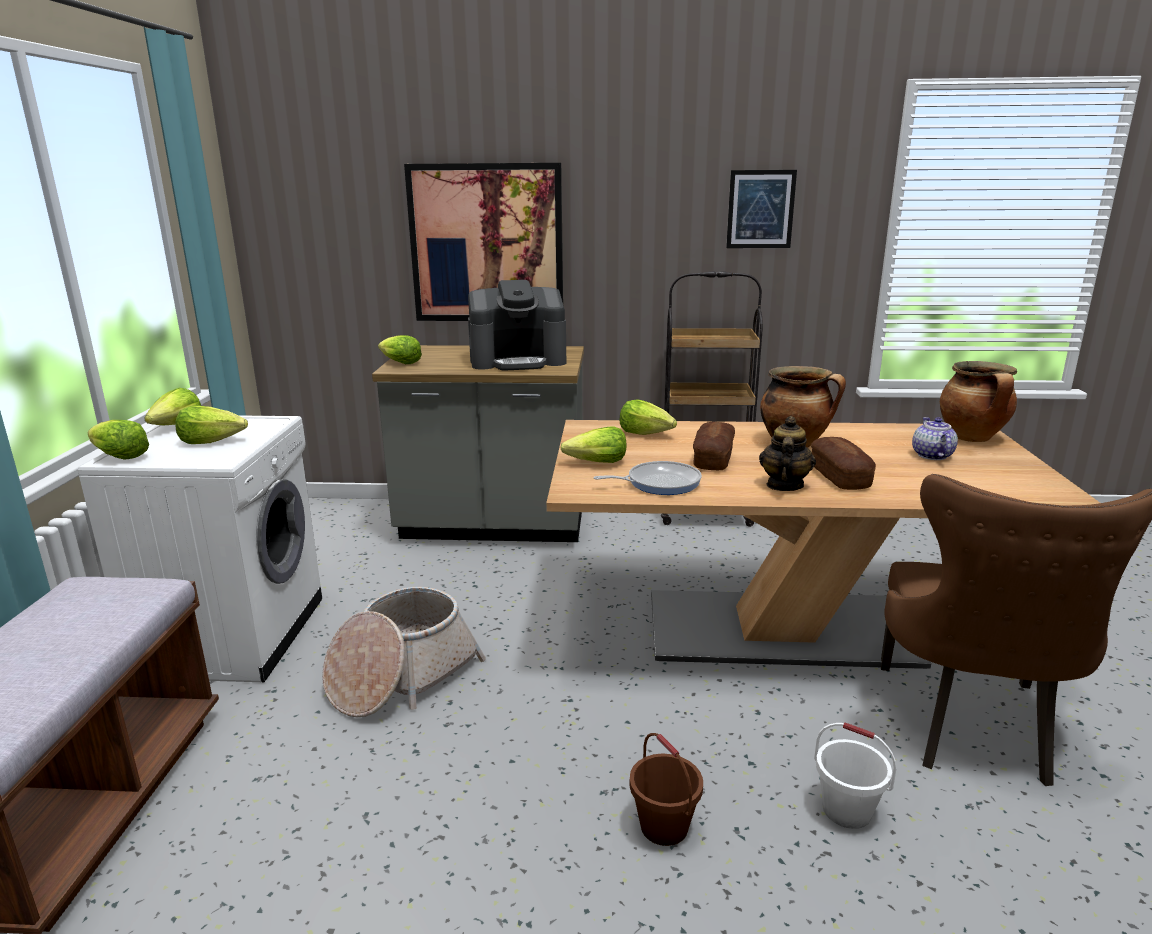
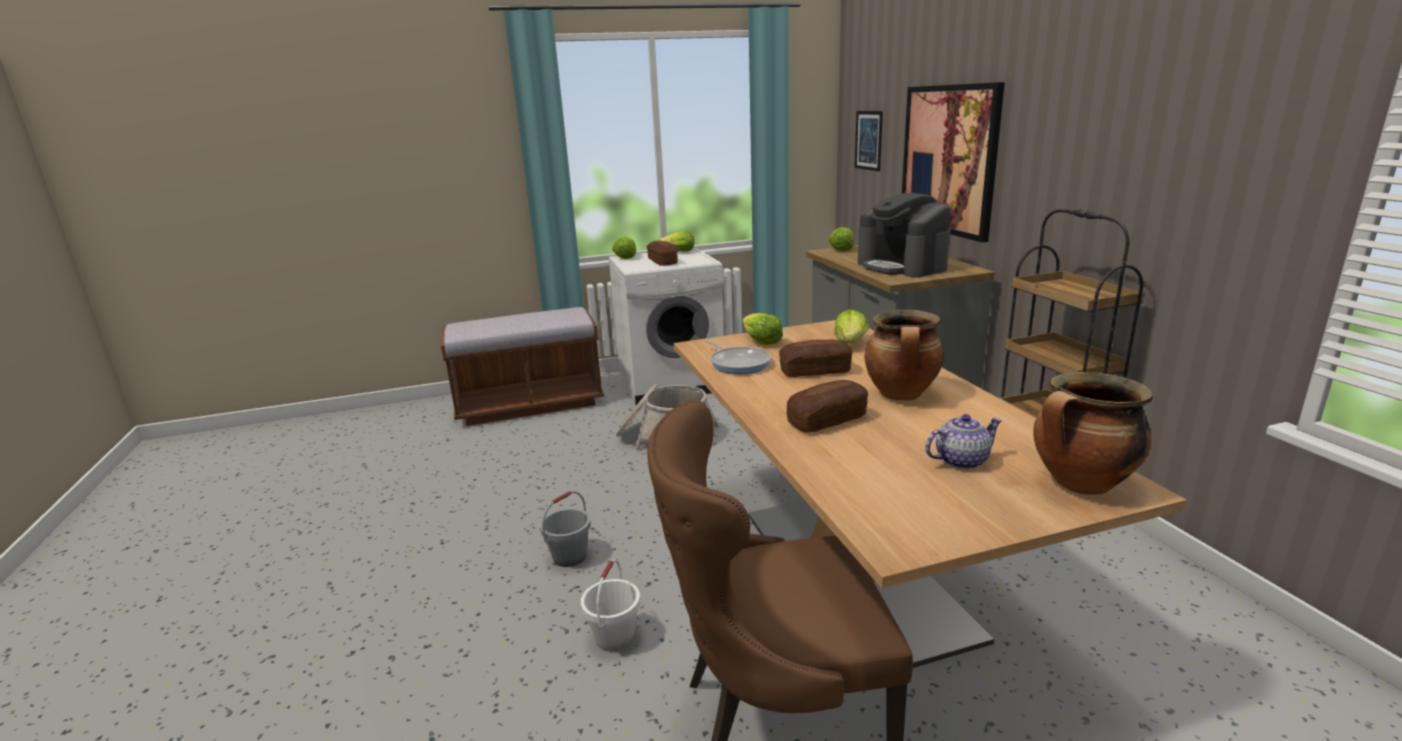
camera: 70 degrees right, 0 degrees up
lettuce [175,406,248,444] -> bread [647,241,678,265]
brown bucket [629,733,703,846] -> grey bucket [540,491,591,567]
picture [726,170,797,248] -> picture moved to [855,111,883,171]
teapot [759,416,816,491] -> none

